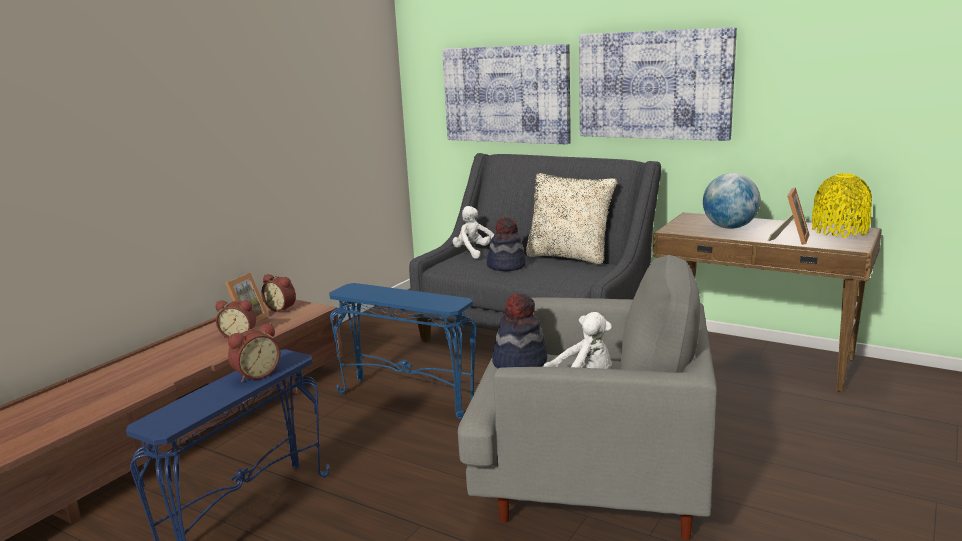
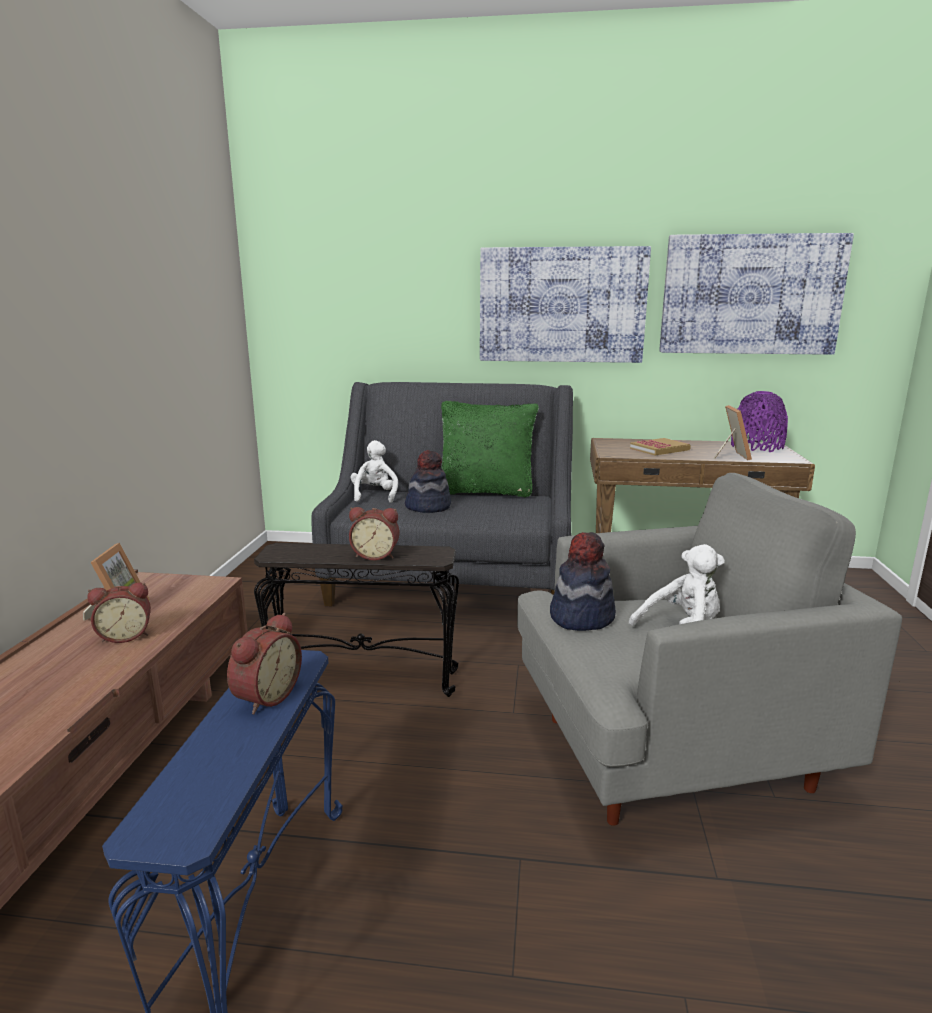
camera: 25 degrees left, 0 degrees up
alarm clock [262,274,296,312] -> alarm clock moved to [349,507,400,560]
blue side table [329,283,476,420] -> black side table [254,543,459,697]
picture [442,44,571,144] -> picture moved to [659,233,854,355]
white plush toy [452,206,495,259] -> white plush toy turned 60 degrees clockwise [350,440,398,503]
beige pillow [526,173,617,265] -> green pillow [441,400,539,498]
globe [703,173,761,229] -> book [630,438,691,455]
yellow vase [812,173,872,238] -> purple vase [731,391,788,452]

